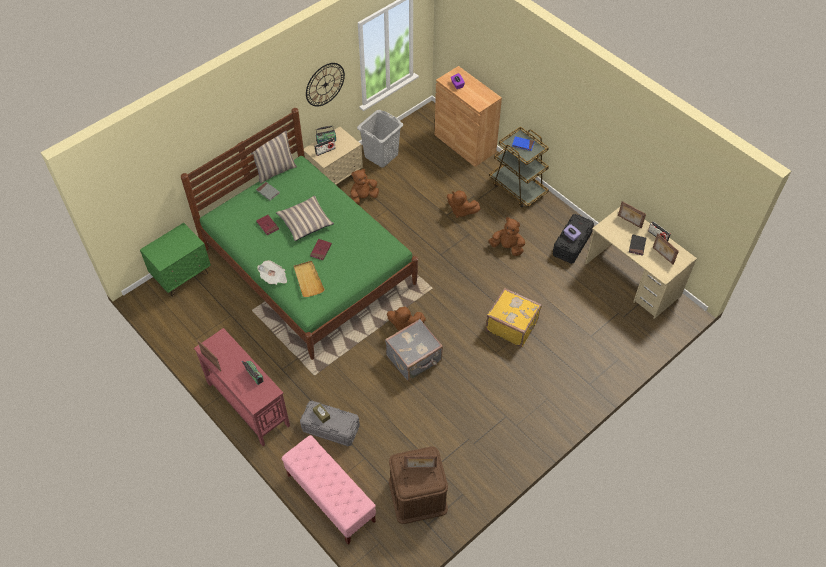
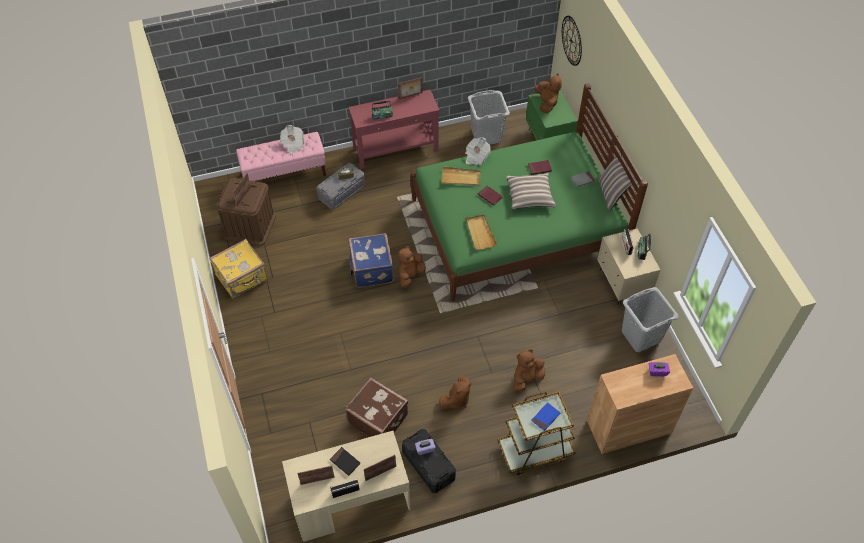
camera: 115 degrees right, 0 degrees up
wall clock [306,63,345,107] -> wall clock moved to [562,16,582,66]
brown plush toy [350,169,379,205] -> brown plush toy moved to [535,73,562,113]
grey suitcase [385,319,443,381] -> blue suitcase [348,233,394,288]
yellow suitcase [486,288,542,347] -> yellow suitcase moved to [209,239,268,299]
none -> newspaper [280,125,304,154]
none -> brown suitcase [345,378,408,437]
none -> beige tray [466,214,497,250]
none -> grey laundry basket [468,90,510,145]

